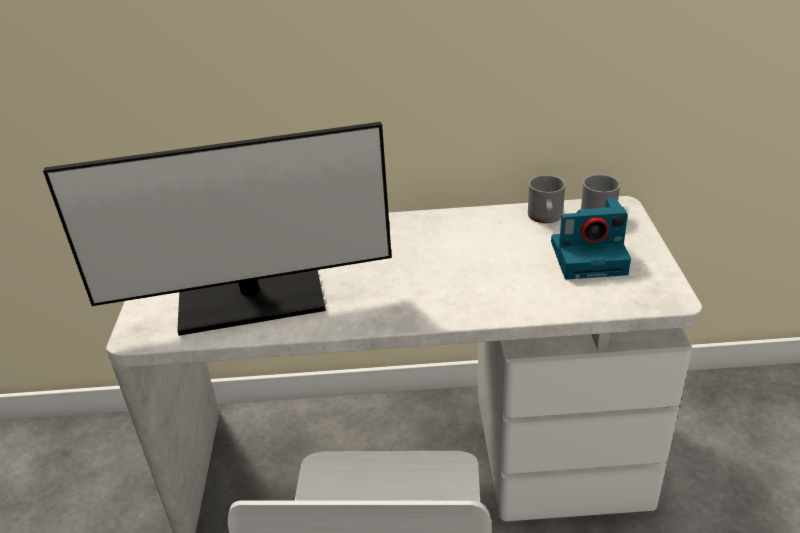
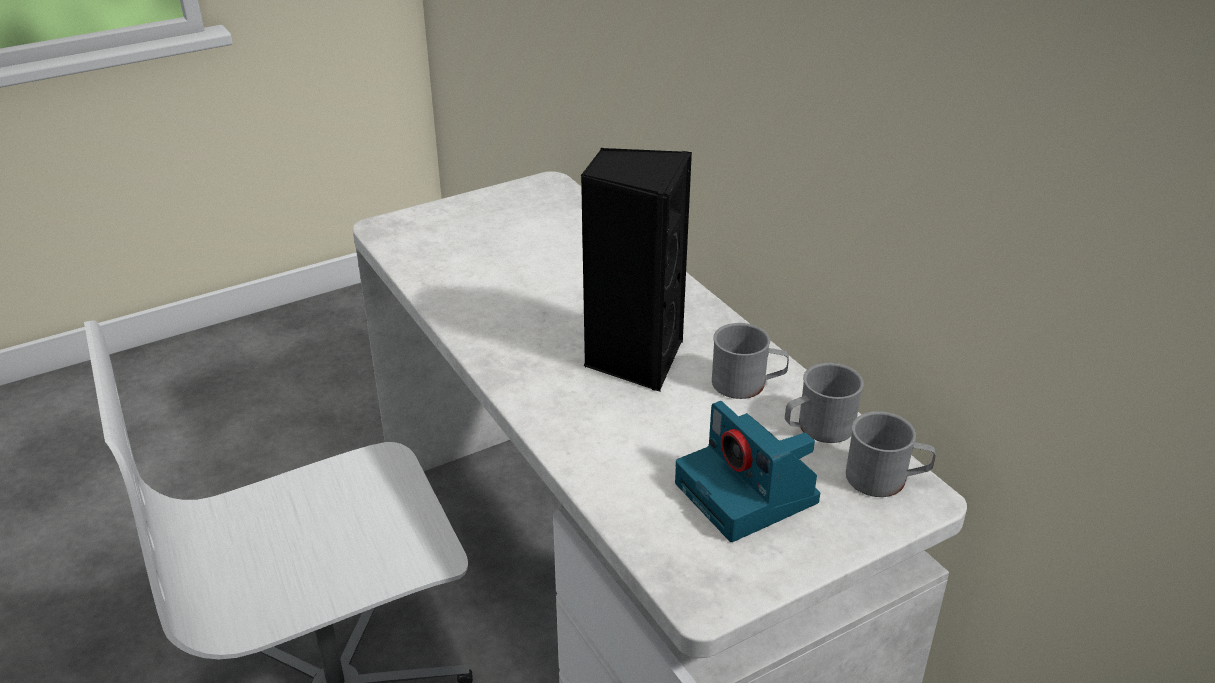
camera: 60 degrees right, 0 degrees up
monitor [43,122,392,336] -> none
none -> black speaker [581,148,692,392]
none -> grey mug [712,323,789,399]

